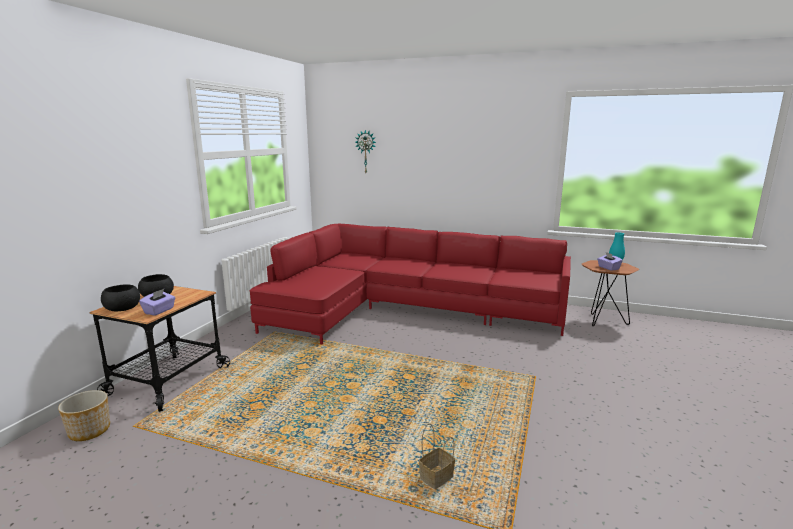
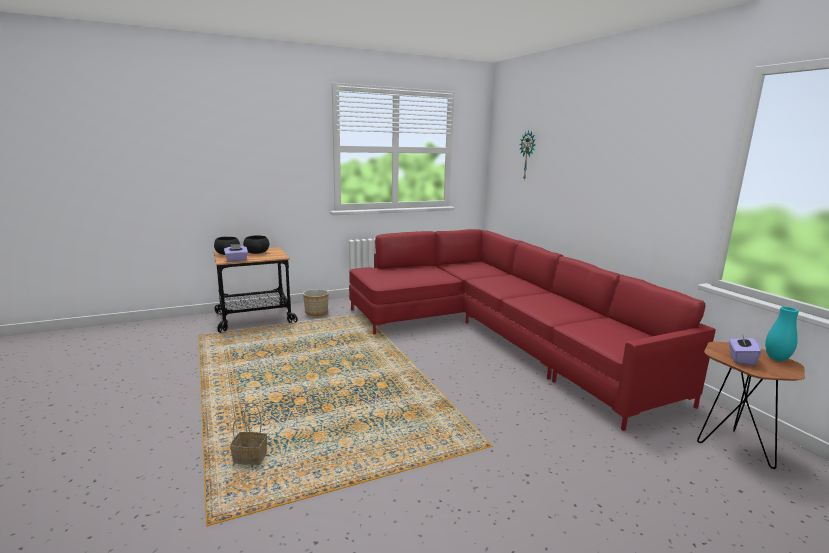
camera: 45 degrees right, 0 degrees up
planter [58,390,110,441] -> planter moved to [303,289,329,316]

